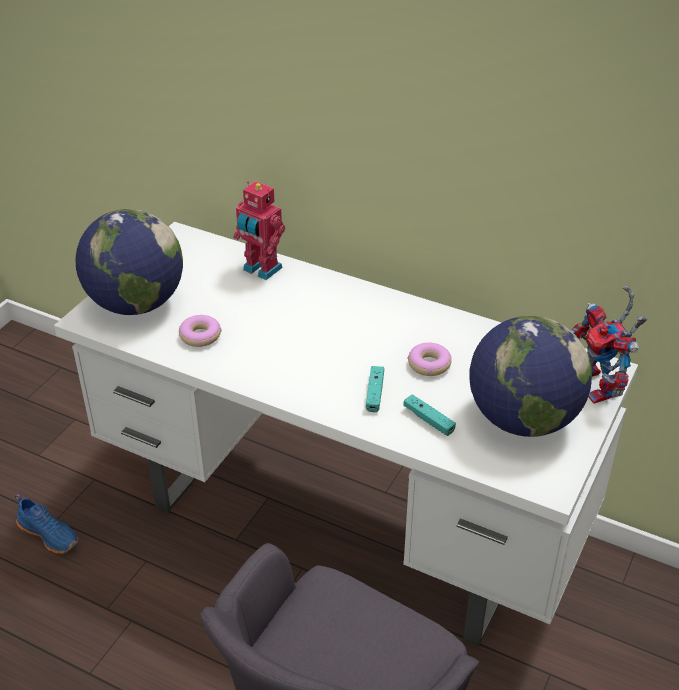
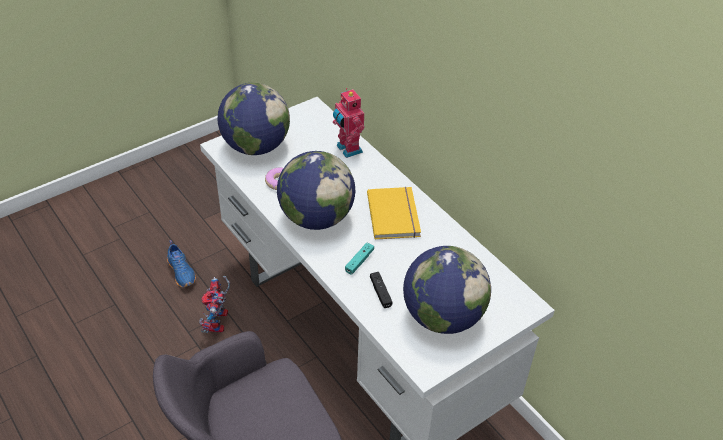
camera: 25 degrees right, 5 degrees up
turquoise game controller [403,394,456,436] -> black game controller [370,272,392,308]
donut [408,342,452,376] -> none
toy robot [570,285,647,404] -> toy robot moved to [199,276,230,333]
none -> globe [277,151,355,230]
none -> yellow book [367,187,421,240]

